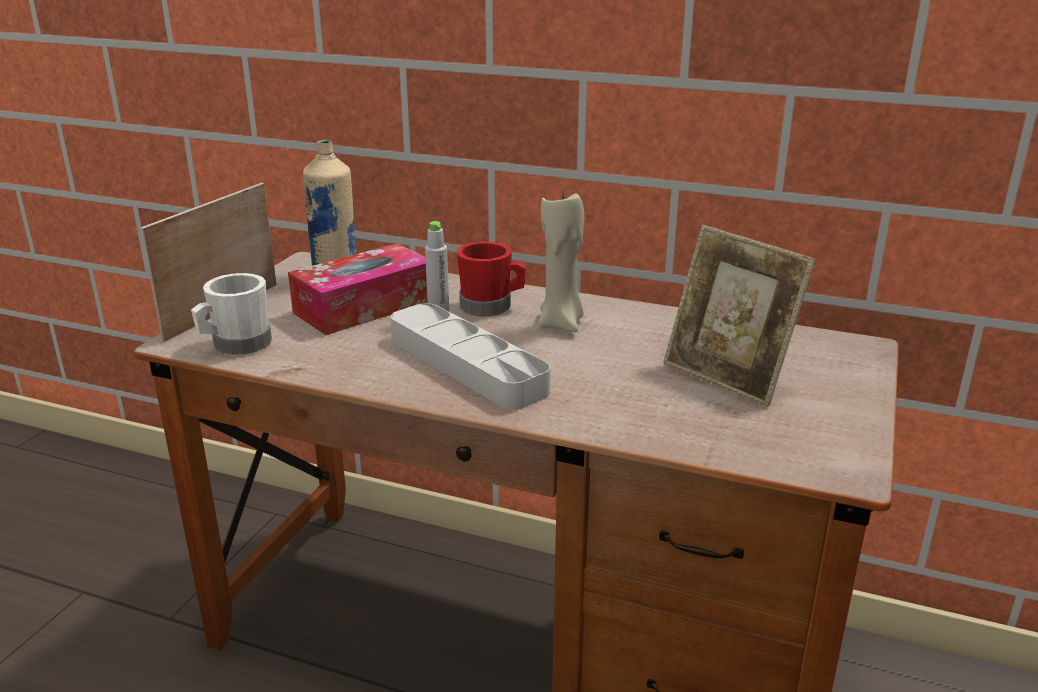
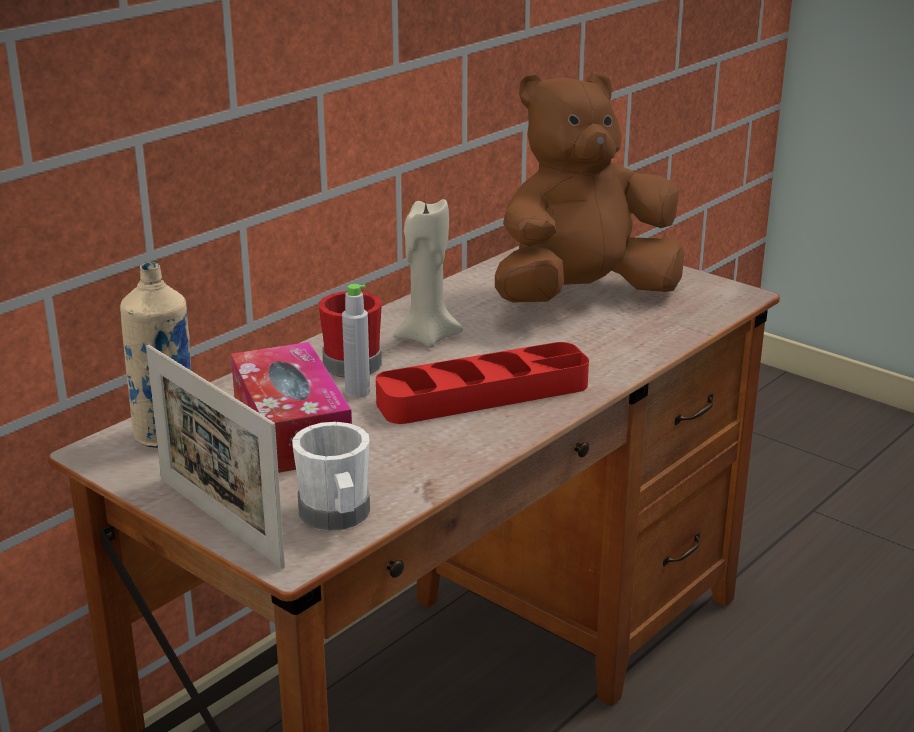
camera: 70 degrees left, 0 degrees up
grey tray [391,303,550,409] -> red tray [376,342,589,424]
picture frame [663,225,816,407] -> brown plush toy [495,72,684,302]

